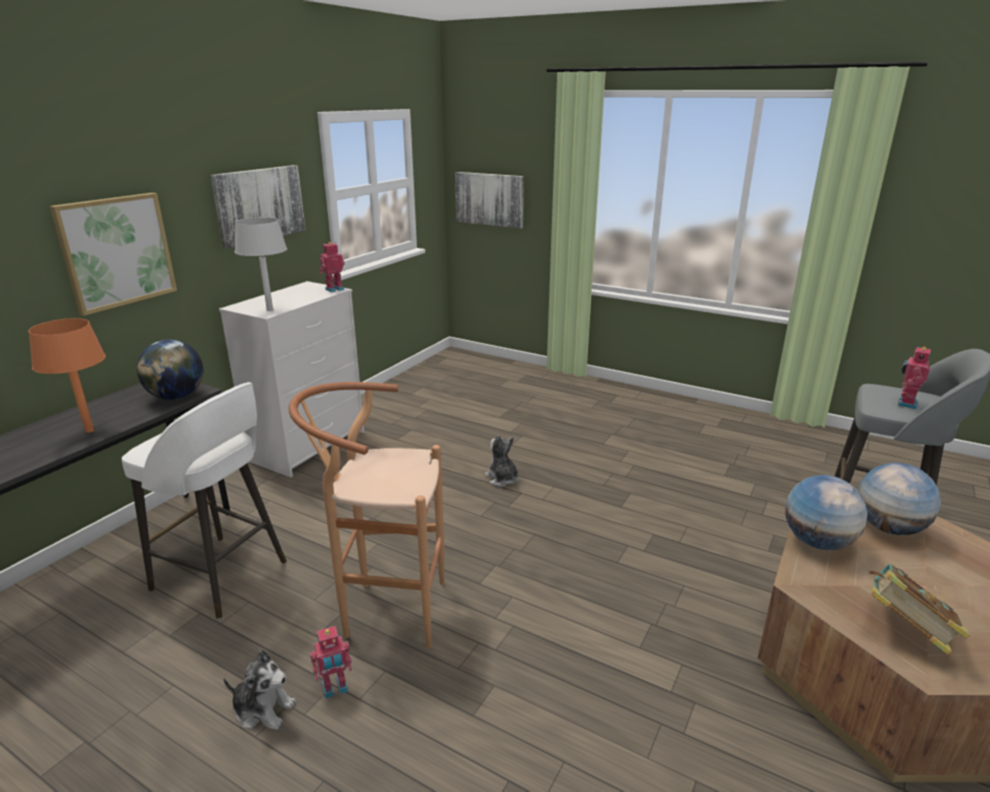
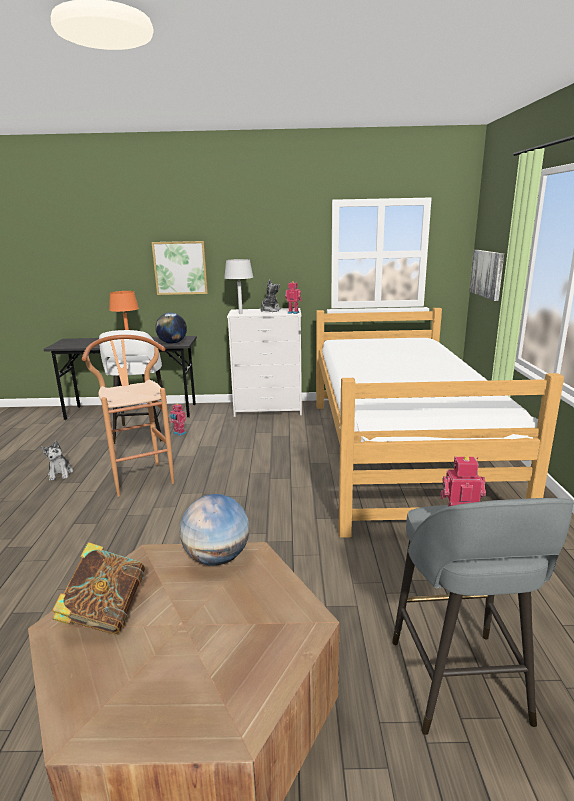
camera: 60 degrees right, 5 degrees down
picture [211,165,305,248] -> none
toy robot [310,626,352,699] -> toy robot moved to [170,403,186,436]
plush toy [485,435,519,487] -> plush toy moved to [261,280,281,312]
globe [858,463,941,535] -> none
none -> bed [316,308,564,538]

